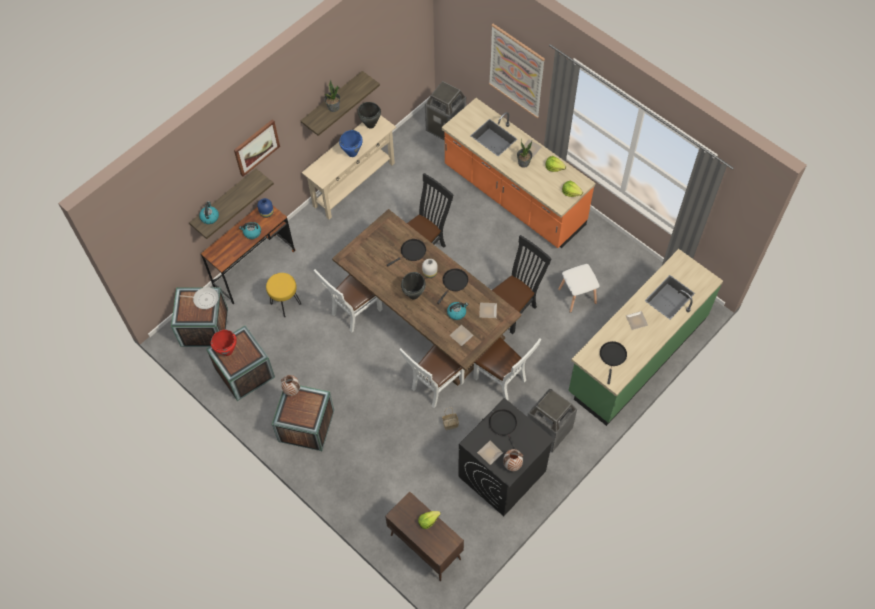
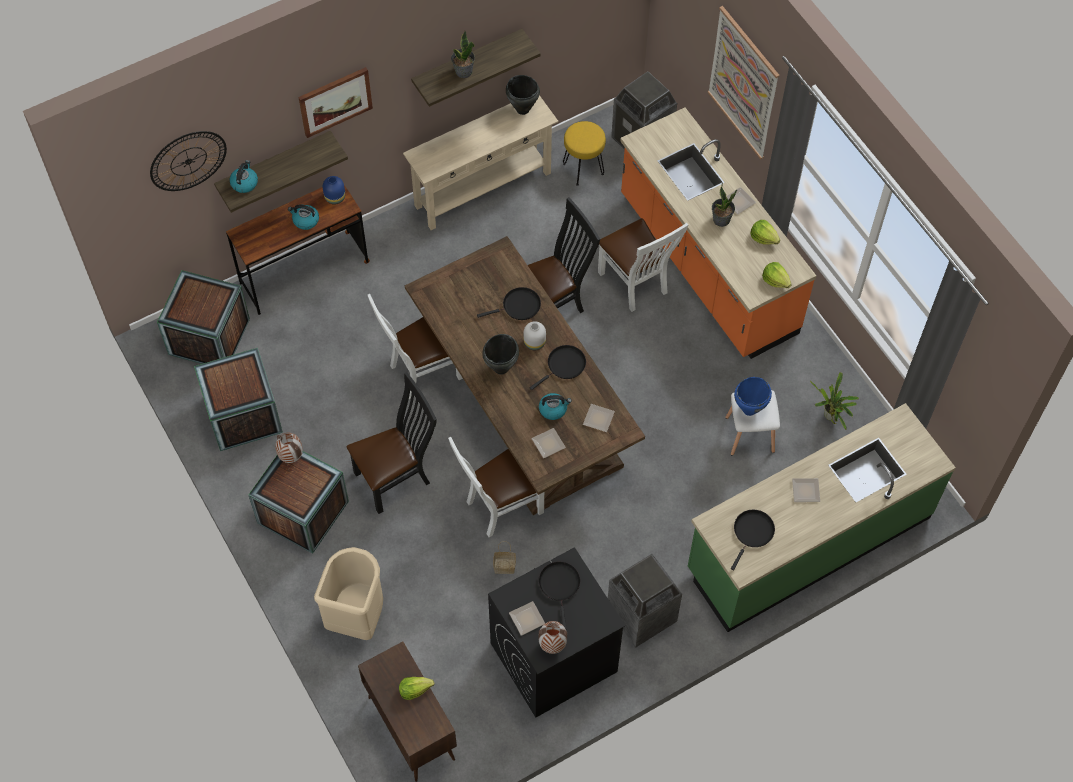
camera: 15 degrees right, 0 degrees up
frying pan [180,287,218,309] -> none
red cooking pot [211,330,237,356] -> none
yellow stool [266,273,301,318] -> yellow stool moved to [563,121,606,186]
blue cooking pot [339,130,363,157] -> blue cooking pot moved to [734,377,772,416]
white chair [473,337,541,400] -> white chair moved to [598,218,688,312]
black chair [492,235,552,335] -> black chair moved to [347,372,437,514]
none -> wall clock [150,131,227,191]
none -> beige trash can [314,547,383,640]
none -> potted plant [810,372,859,430]

